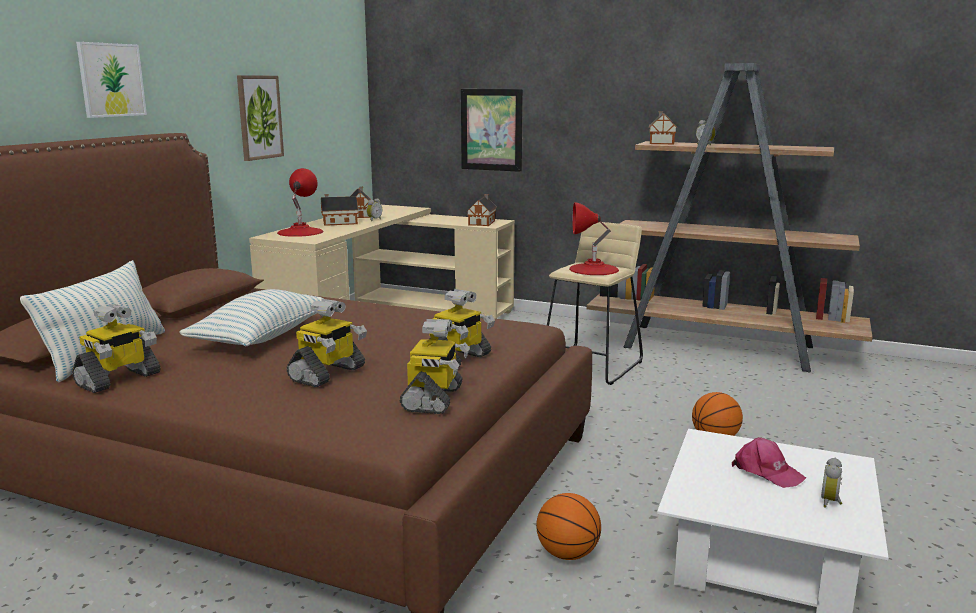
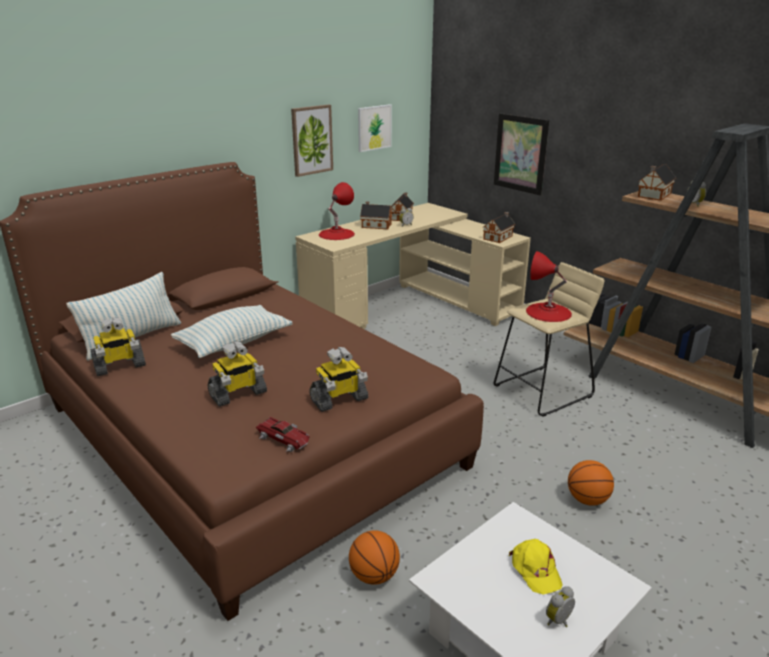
camera: 25 degrees right, 10 degrees up
picture [76,42,147,118] -> picture moved to [358,104,392,152]
toy robot [400,319,470,414] -> toy car [256,417,310,452]
pink cap [732,437,806,488] -> yellow cap [509,539,563,595]

